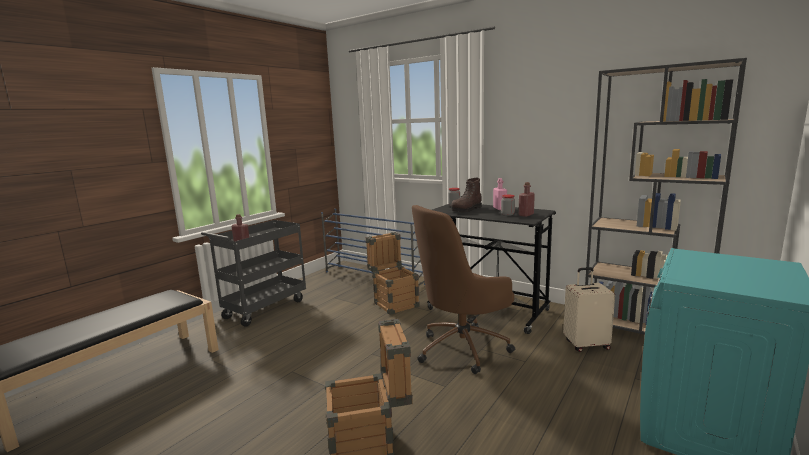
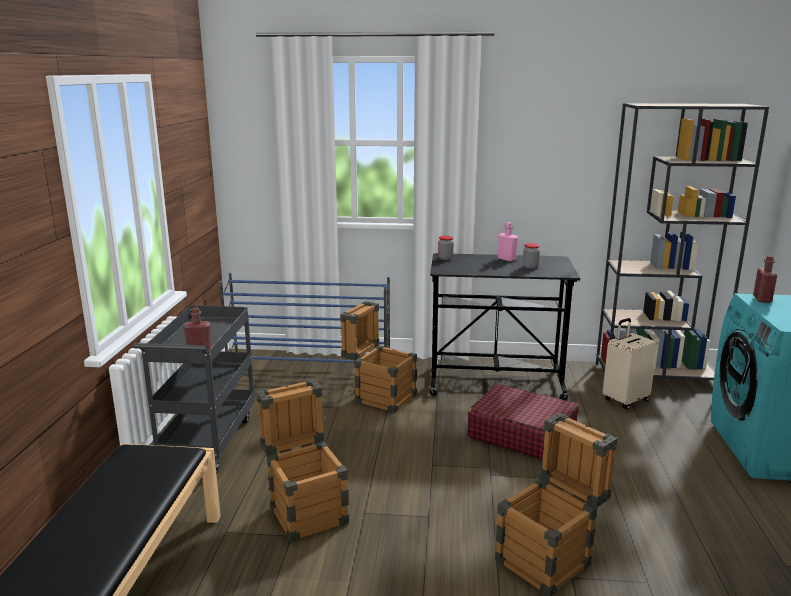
camera: 30 degrees left, 5 degrees up
brown office chair [412,205,515,374] -> red suitcase [467,384,579,460]
brown boot [451,178,482,212] -> none
red bottle [519,182,535,217] -> red bottle moved to [753,256,777,303]
none -> crate [256,379,349,542]

